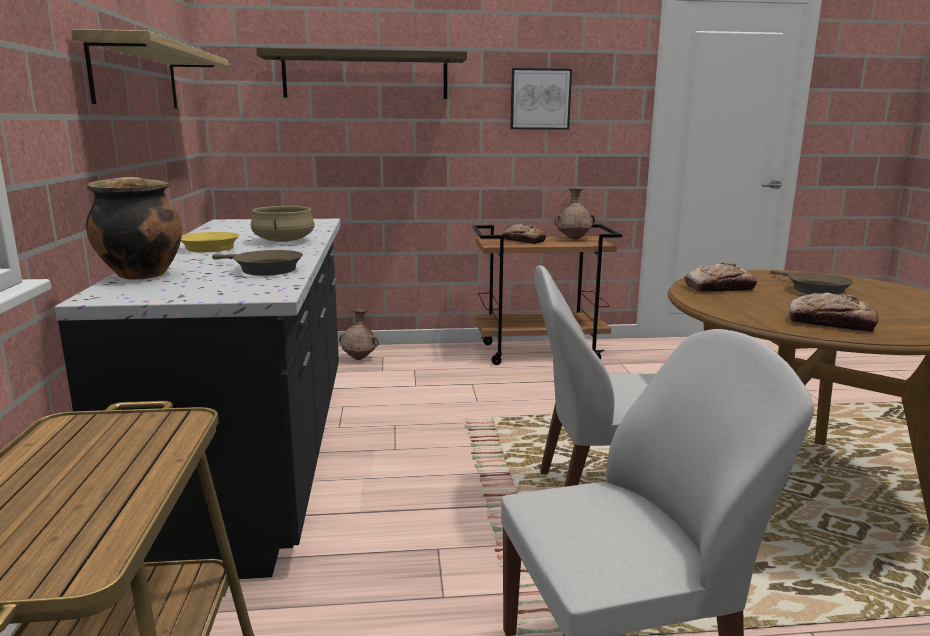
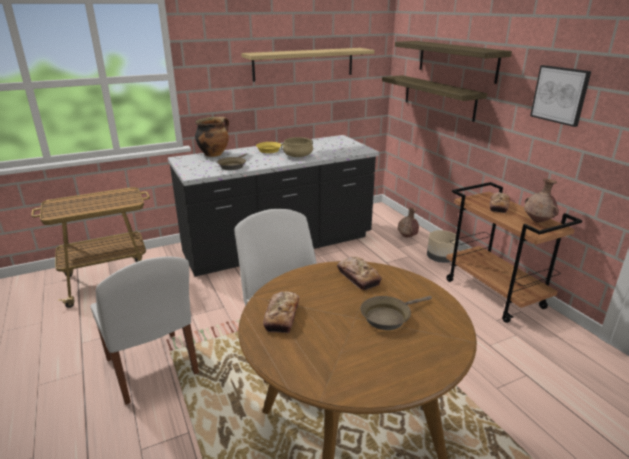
camera: 70 degrees right, 10 degrees up
none -> shelf [382,75,487,122]
none -> beige planter [427,230,456,263]

